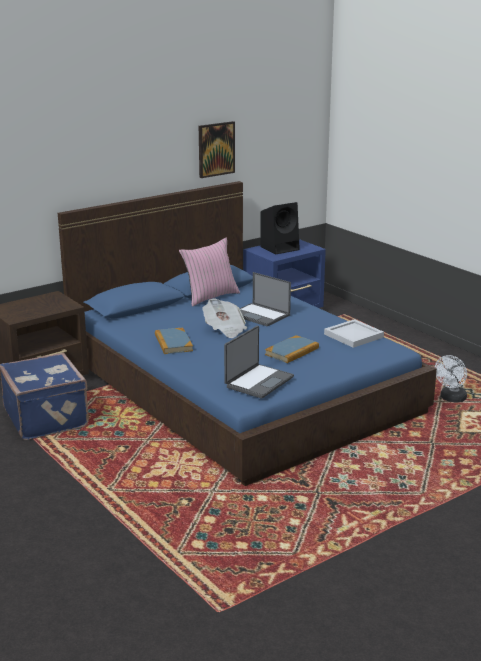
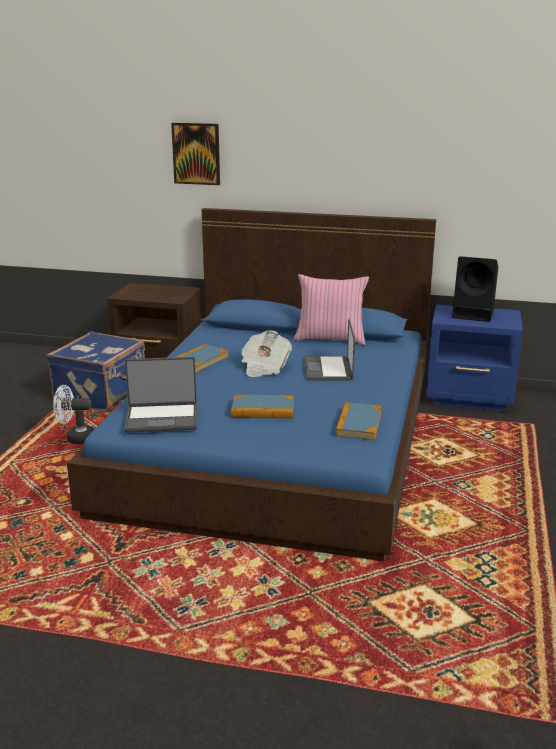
camera: 50 degrees right, 0 degrees up
picture [199,121,235,178] -> picture moved to [171,123,220,185]
white tray [324,319,384,348] -> book [335,402,382,440]
white fan [435,355,467,403] -> white fan moved to [53,385,95,444]

